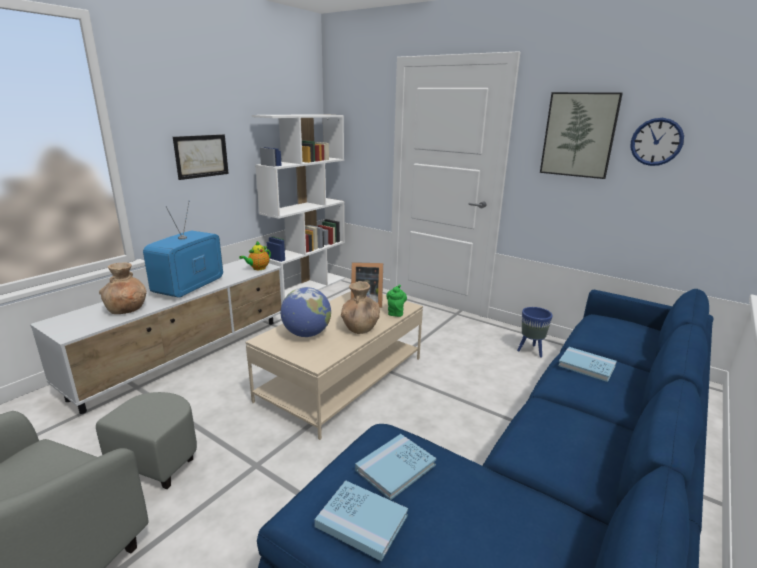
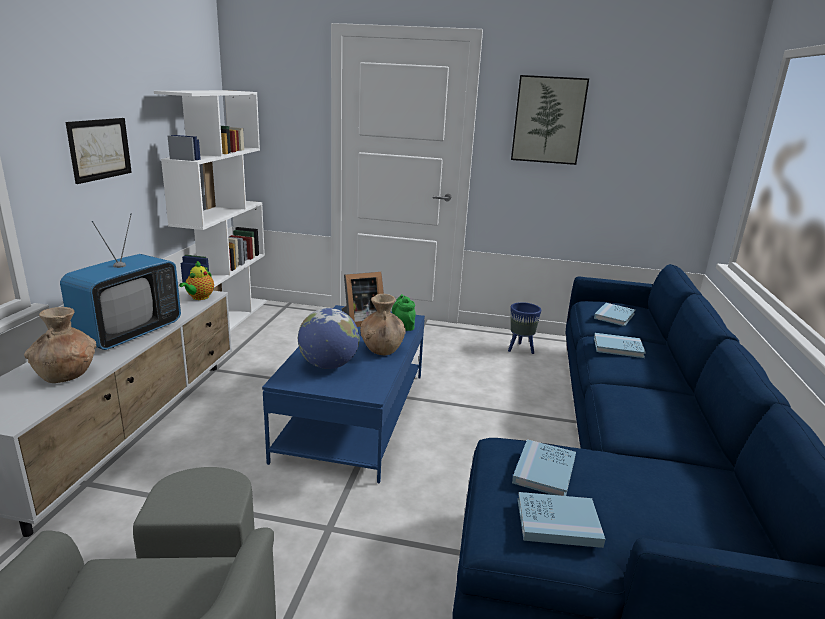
camera: 25 degrees left, 0 degrees up
television [143,202,223,297] -> television turned 150 degrees counterclockwise [60,214,181,350]
beige coffee table [245,291,423,440] -> blue coffee table [262,305,425,483]
wall clock [630,118,684,166] -> none
none -> blue book [594,303,635,326]

